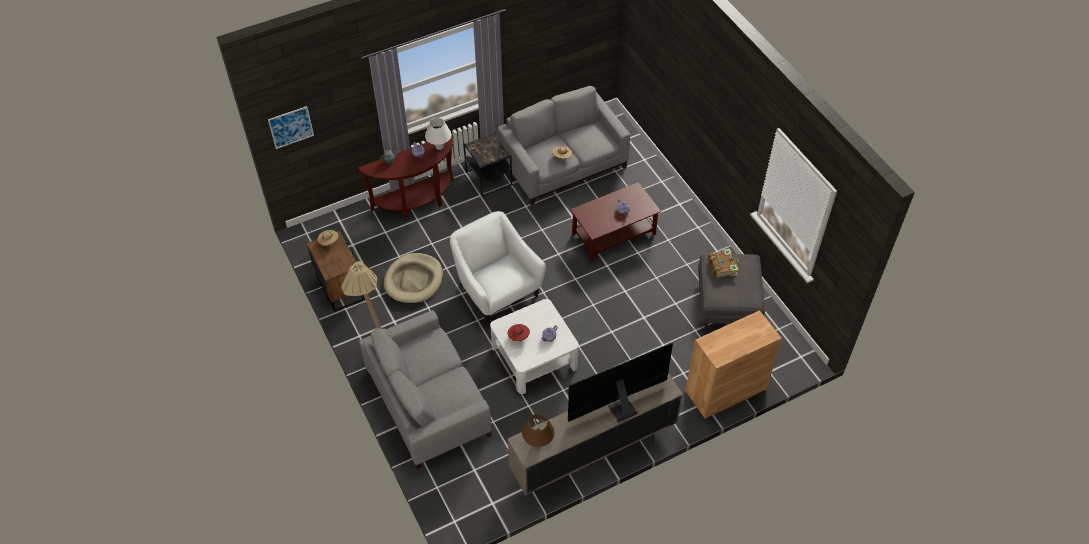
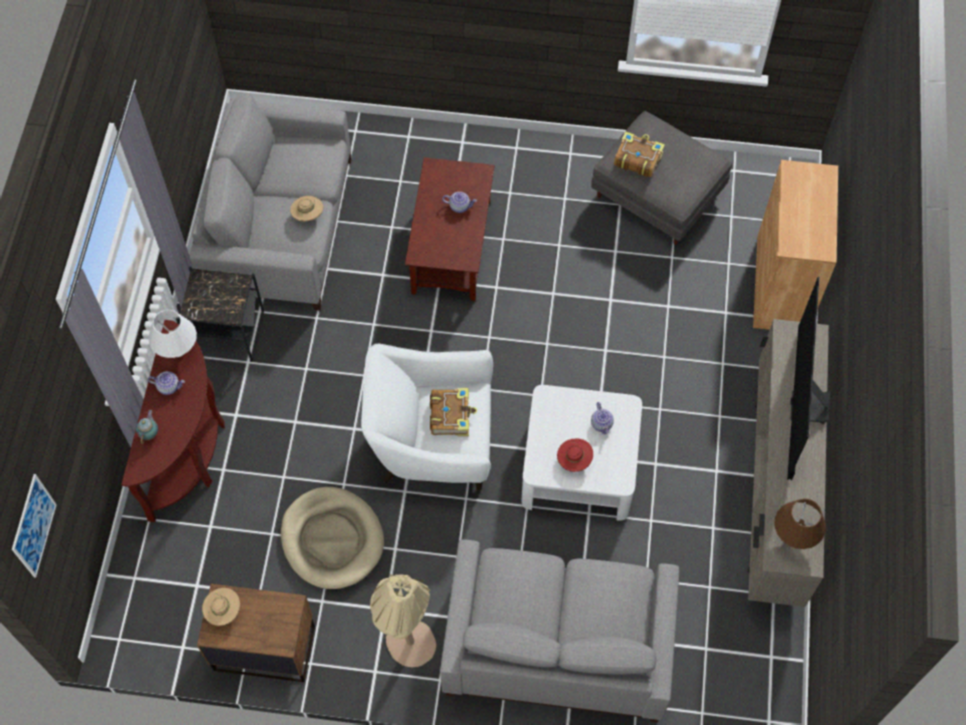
camera: 55 degrees left, 10 degrees up
none -> book [430,388,477,436]

